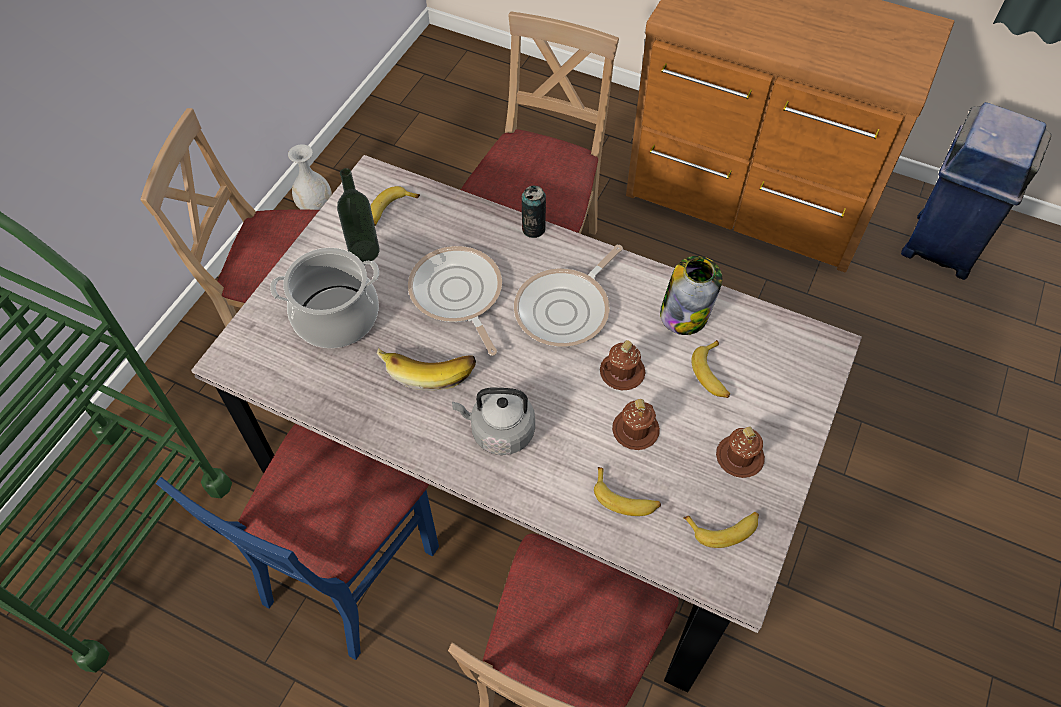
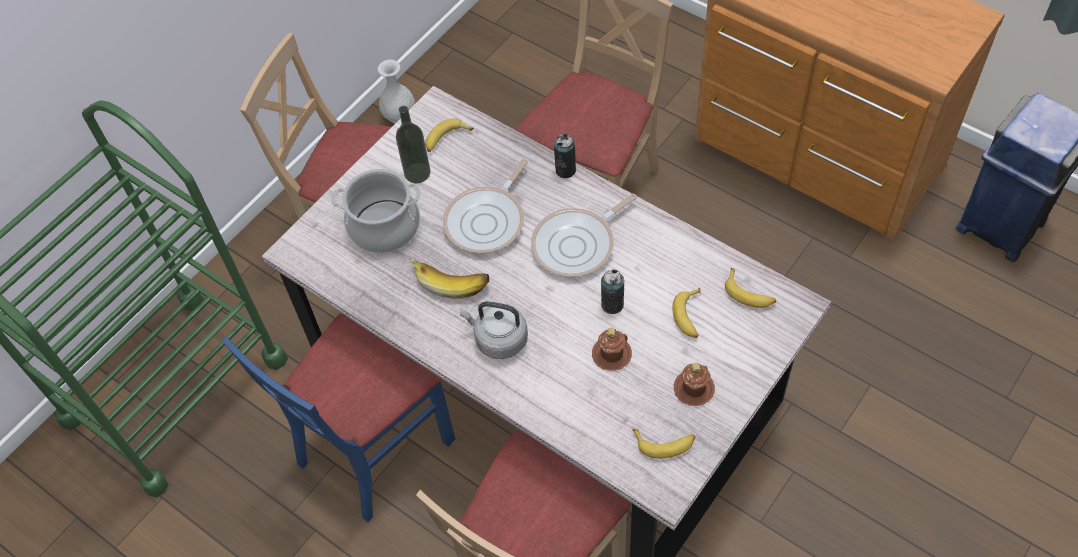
camera: 15 degrees right, 0 degrees up
frying pan [408,246,502,356] -> frying pan turned 135 degrees counterclockwise [443,159,528,253]
banana [594,467,661,516] -> banana moved to [725,268,776,308]
brown mug [600,340,646,390] -> can [601,269,624,314]
jar [660,256,722,335] -> none

